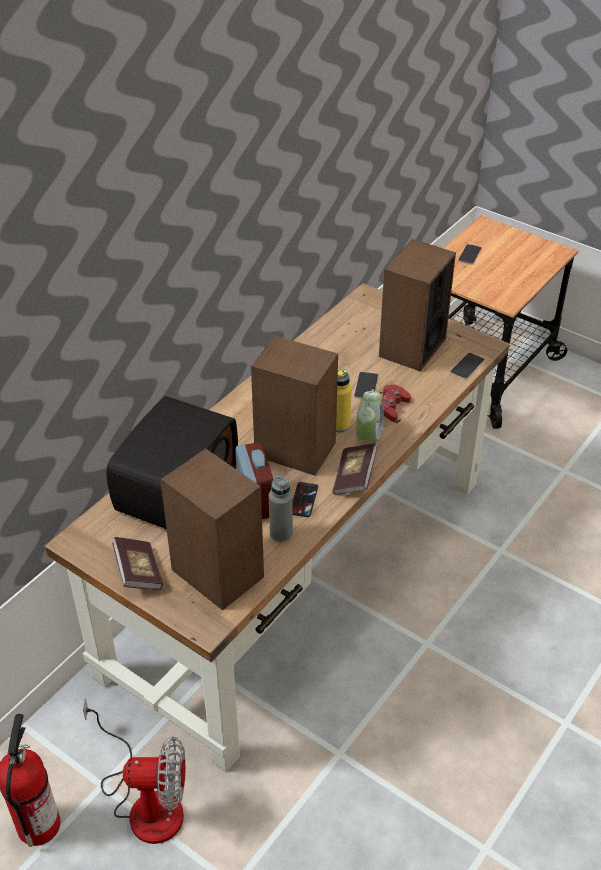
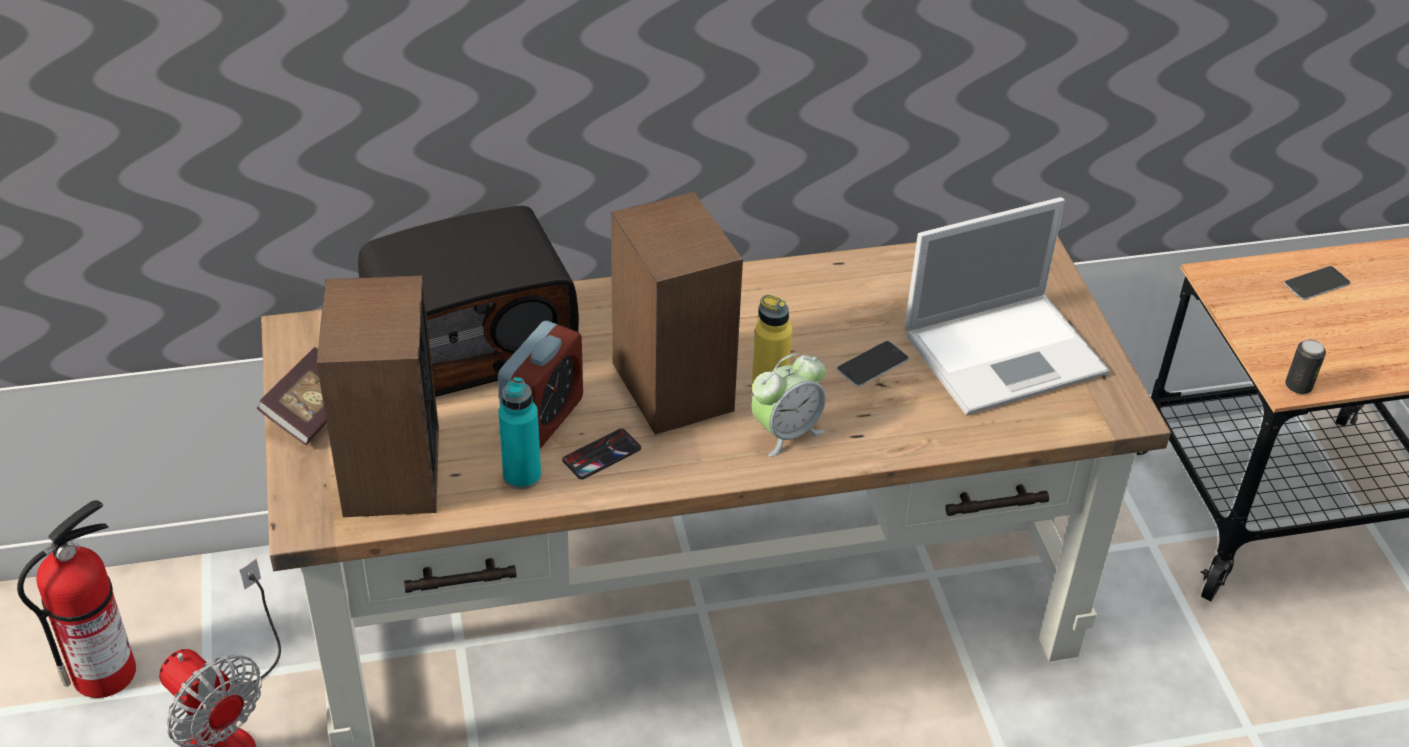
camera: 40 degrees right, 0 degrees up
grey bottle [269,475,293,542] -> turquoise bottle [499,377,541,490]
book [332,443,378,495] -> none
speaker [379,239,456,372] -> laptop [905,197,1110,415]
red game controller [381,385,411,422] -> none
phone [450,353,485,379] -> none
none -> can [1285,339,1326,394]

